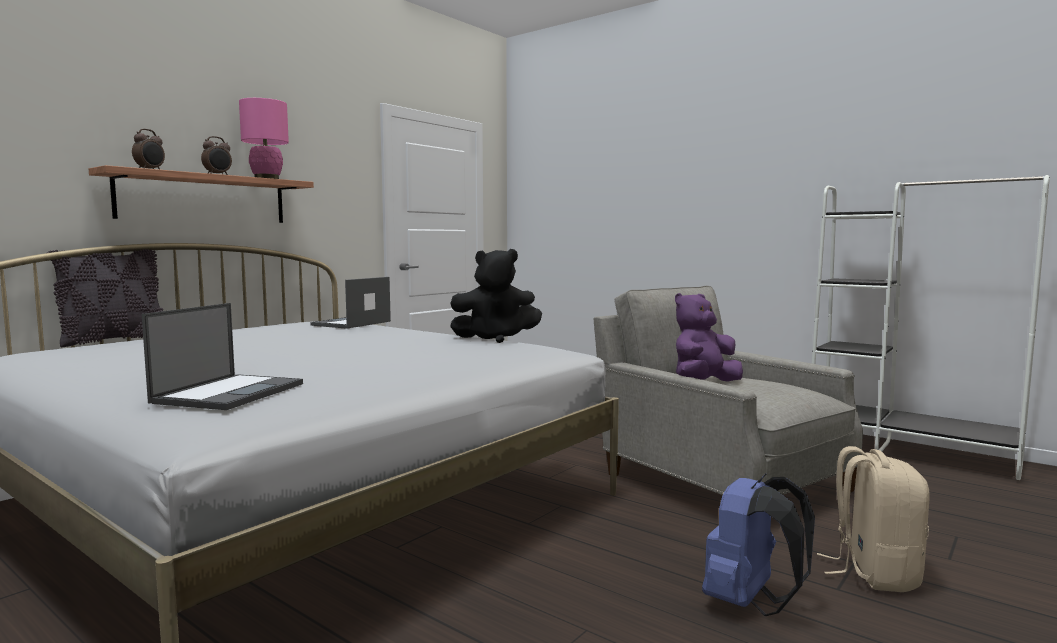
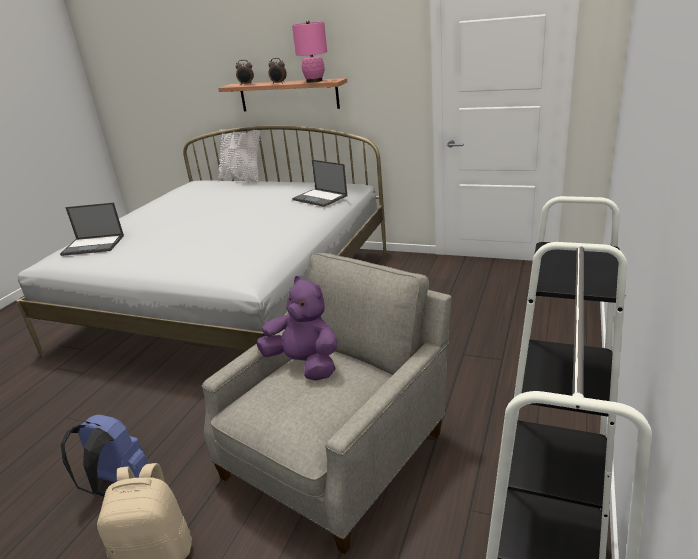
camera: 75 degrees right, 20 degrees up
black pillow [47,249,163,347] -> white pillow [218,129,260,182]
laptop [310,277,391,329] -> laptop turned 150 degrees counterclockwise [292,160,347,207]
black plush toy [450,249,542,343] -> none

